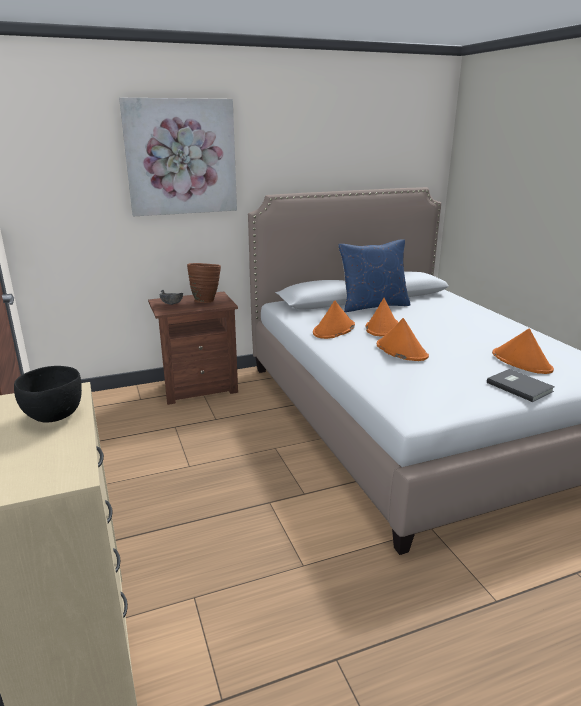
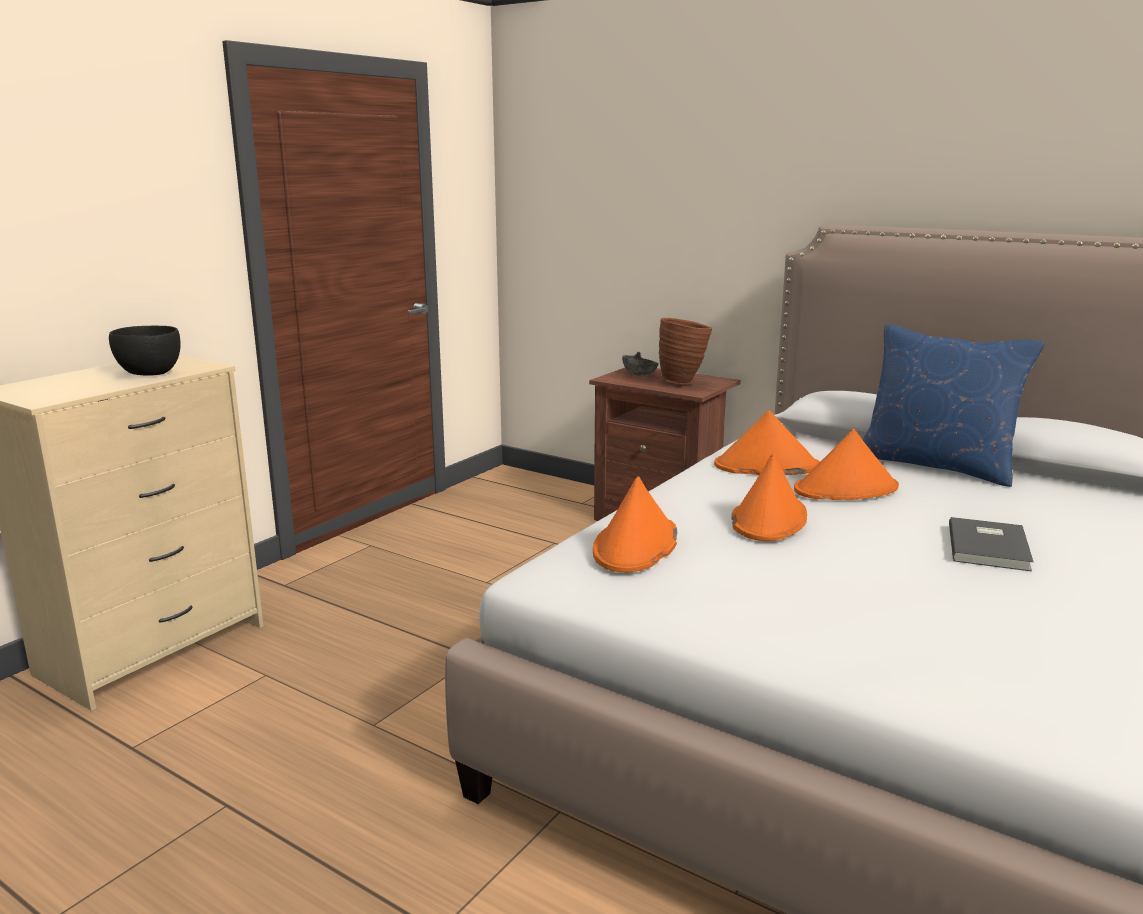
camera: 55 degrees right, 5 degrees down
picture [119,98,237,216] -> none
grey book [487,369,555,402] -> grey book moved to [949,517,1033,571]
orange hat [492,329,554,374] -> orange hat moved to [593,476,677,572]

